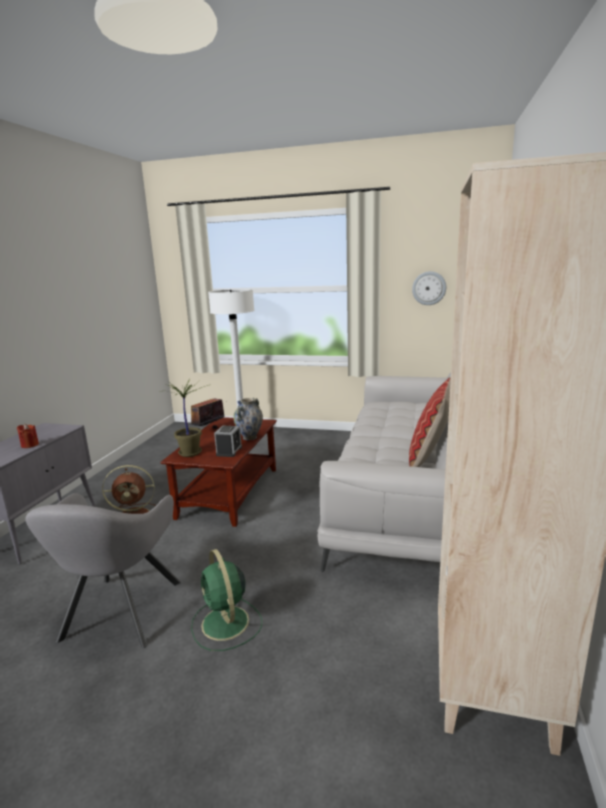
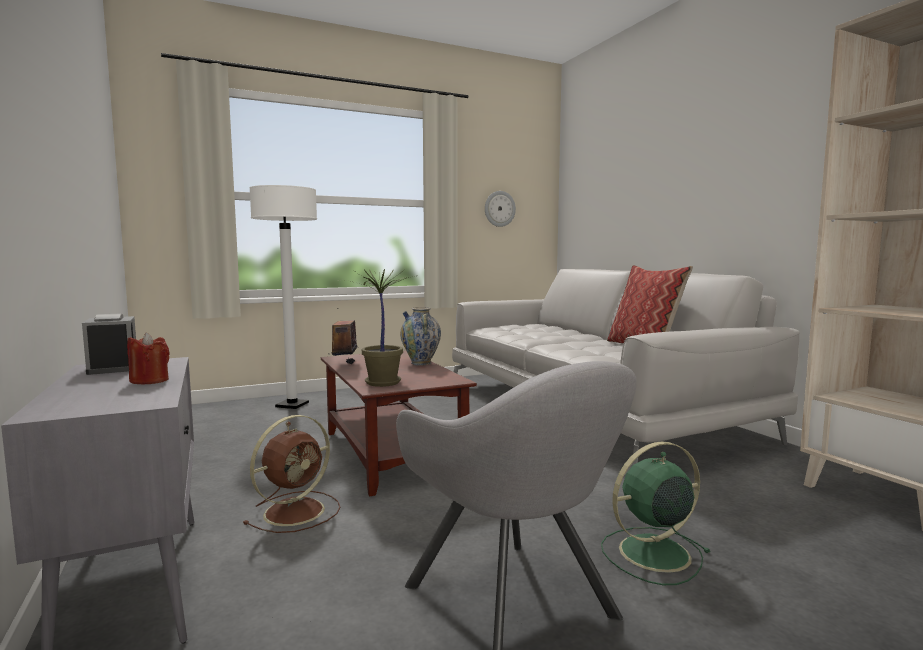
camera: 40 degrees left, 10 degrees down
green fan [191,549,262,651] -> green fan turned 135 degrees clockwise [601,441,711,585]
alarm clock [214,426,242,457] -> alarm clock moved to [82,313,136,375]

